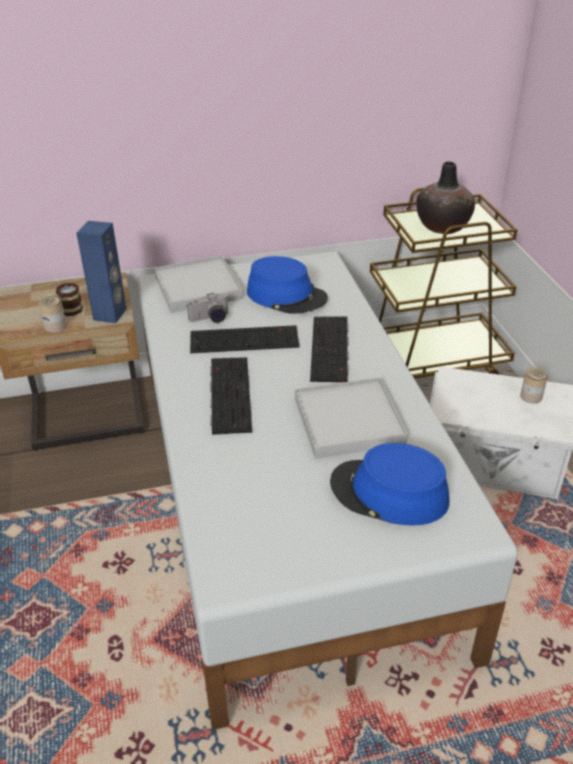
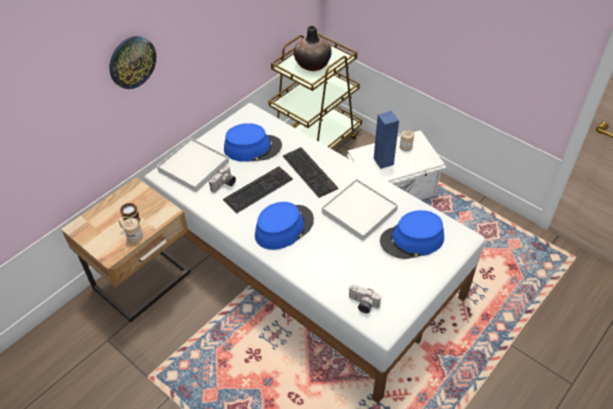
camera: 35 degrees left, 10 degrees up
blue speaker [76,221,127,323] -> blue speaker moved to [374,111,399,169]
keyboard [210,357,252,435] -> blue hat [255,202,314,250]
none -> wall clock [109,36,156,89]
none -> camera [349,285,381,313]

